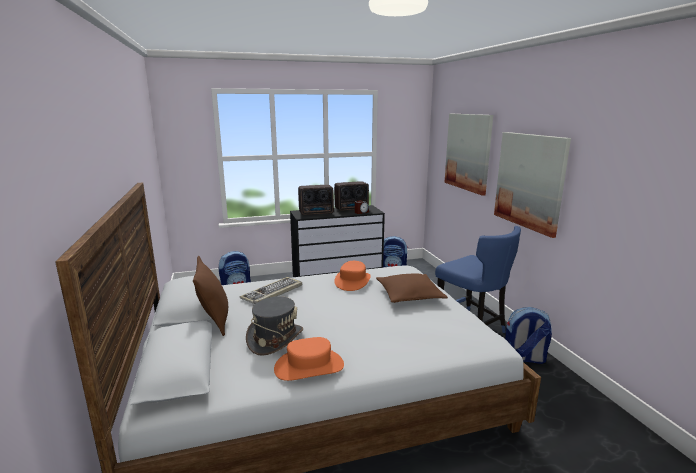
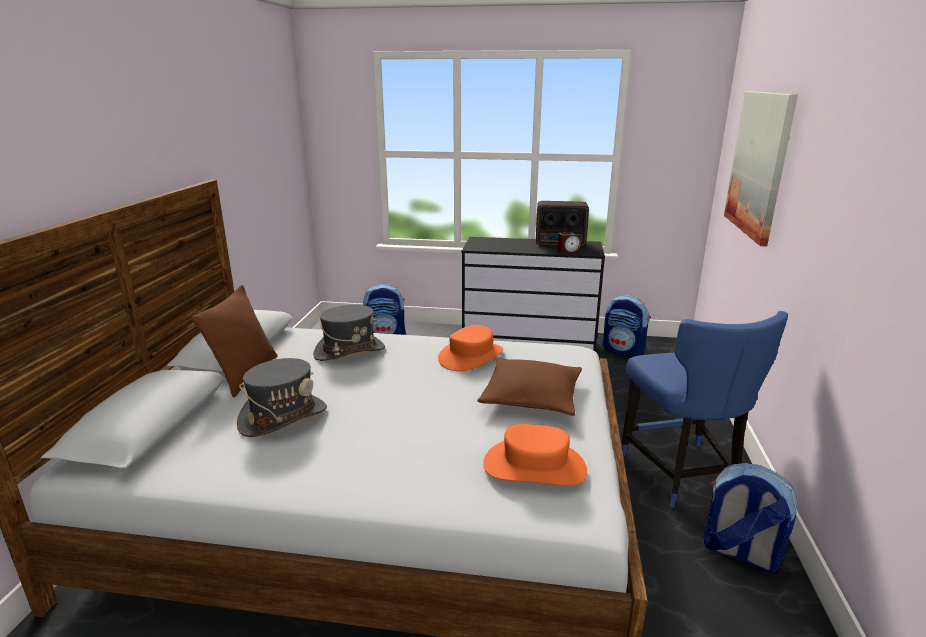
camera: 25 degrees right, 5 degrees up
keyboard [240,277,302,304] -> grey hat [313,305,385,361]
orange hat [274,337,344,381] -> orange hat moved to [483,424,587,486]
radio [298,185,334,215] -> none
picture [494,132,571,238] -> none

